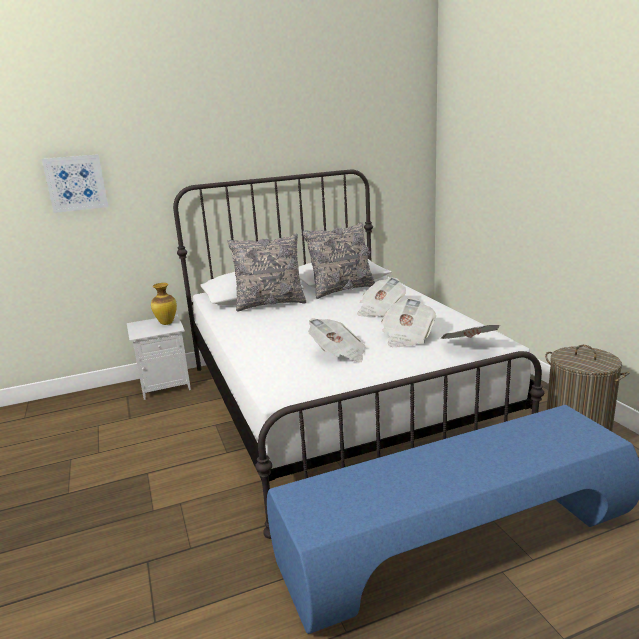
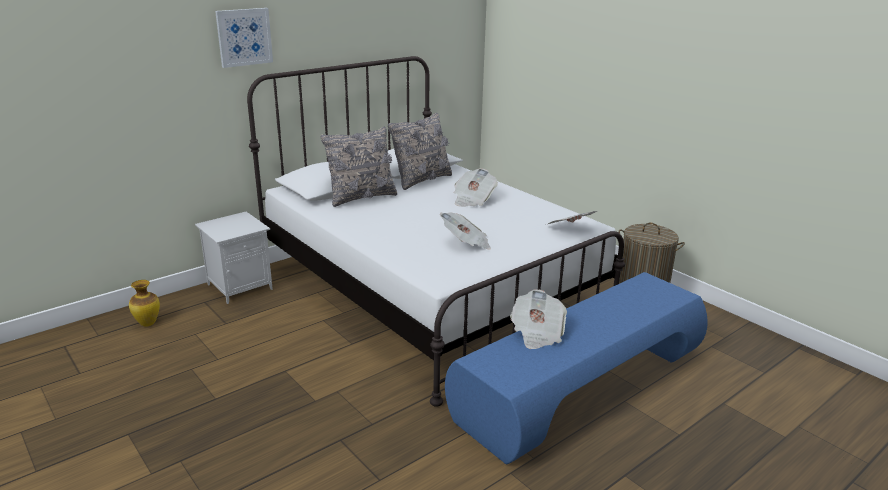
camera: 20 degrees left, 5 degrees up
picture [42,154,108,213] -> picture moved to [215,8,273,68]
vase [151,283,177,325] -> vase moved to [129,280,160,327]
newspaper [381,298,436,347] -> newspaper moved to [510,289,567,349]

